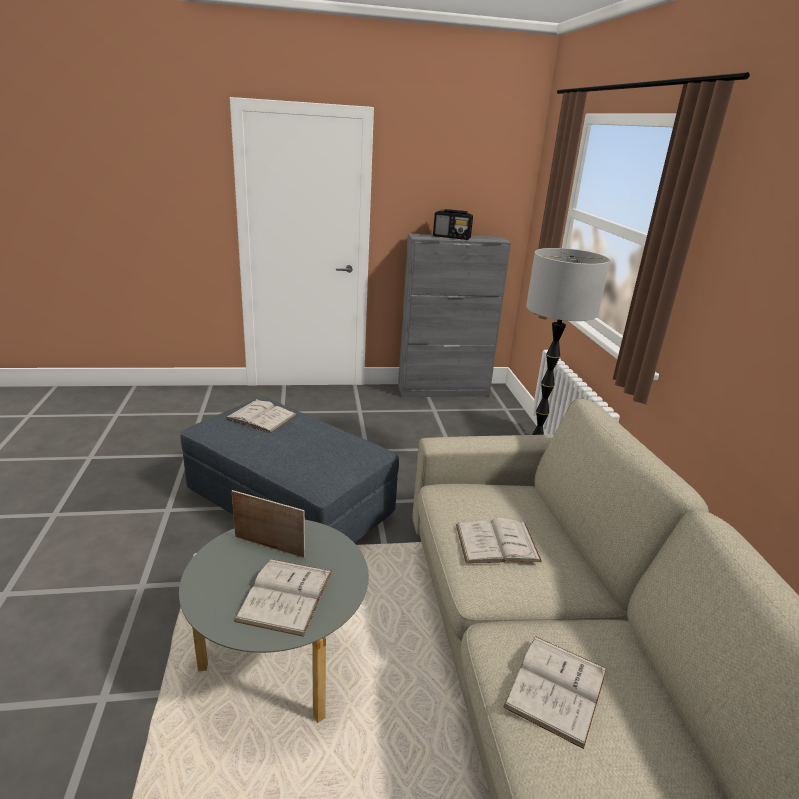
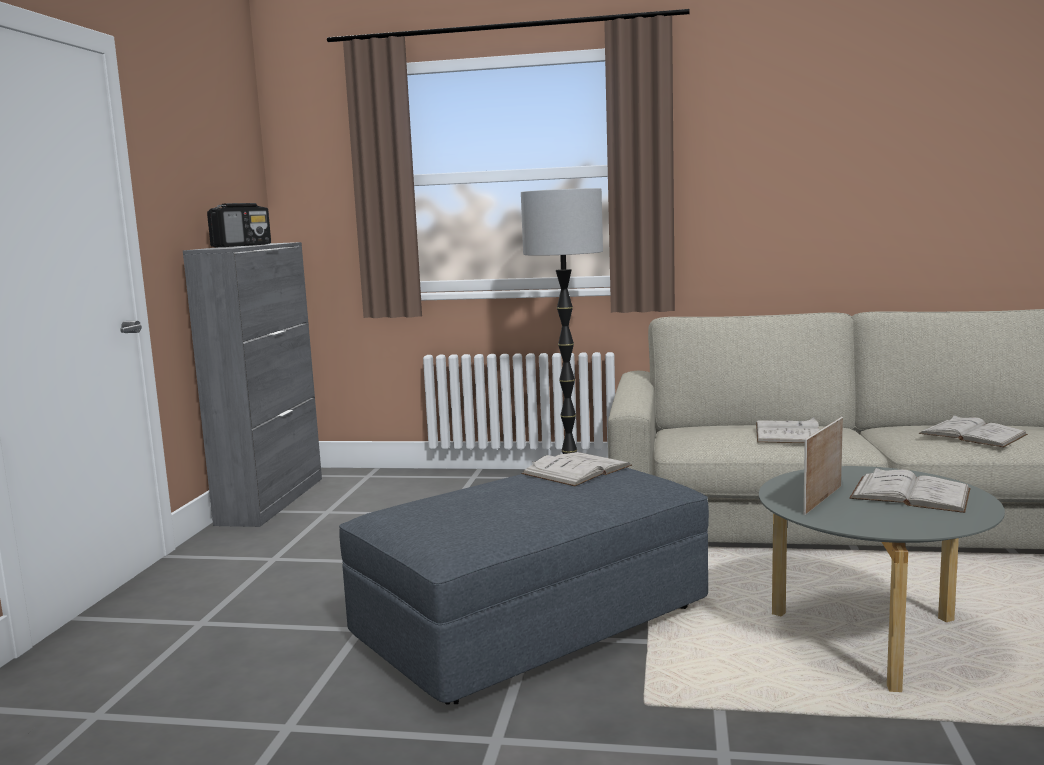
camera: 70 degrees left, 15 degrees down
white book [225,399,297,433] -> white book moved to [521,452,632,486]

